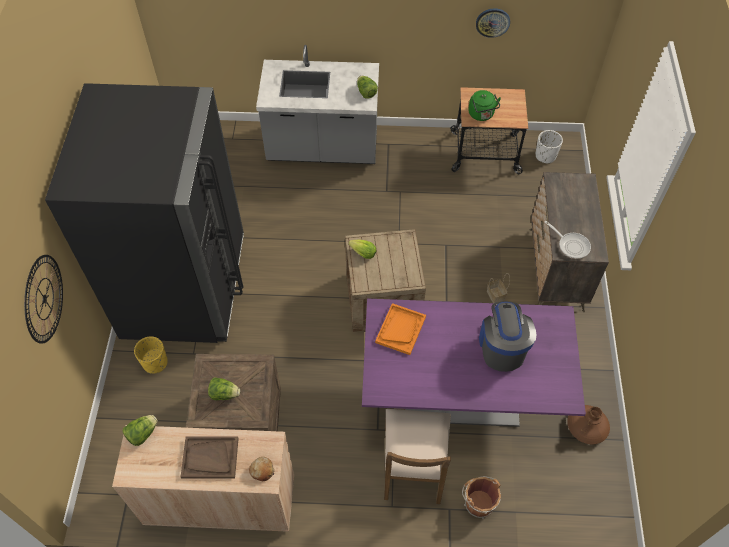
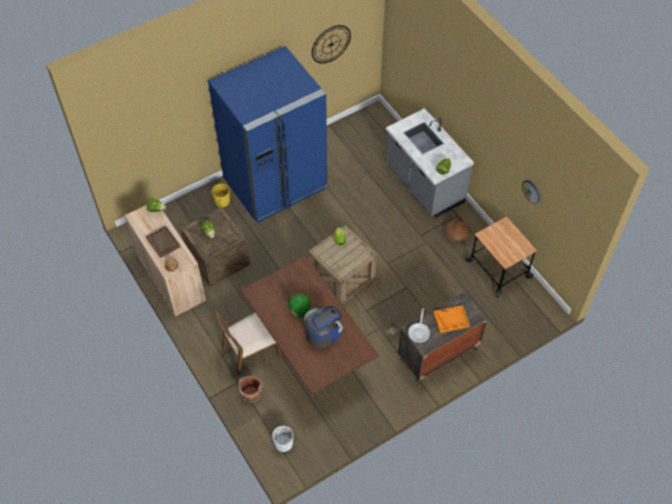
camera: 55 degrees right, 0 degrees up
wall clock [24,255,63,344] -> wall clock moved to [312,25,351,63]
black fridge [45,83,244,343] -> blue fridge [208,46,327,223]
purple dining table [362,299,586,427] -> brown dining table [241,256,379,395]
orange tray [375,303,426,355] -> orange tray moved to [433,305,470,333]
green kettle [468,90,501,121] -> green kettle moved to [285,294,311,317]
white planter [535,130,563,164] -> white planter moved to [272,426,293,452]
brown vase [567,405,610,444] -> brown vase moved to [444,217,470,241]

